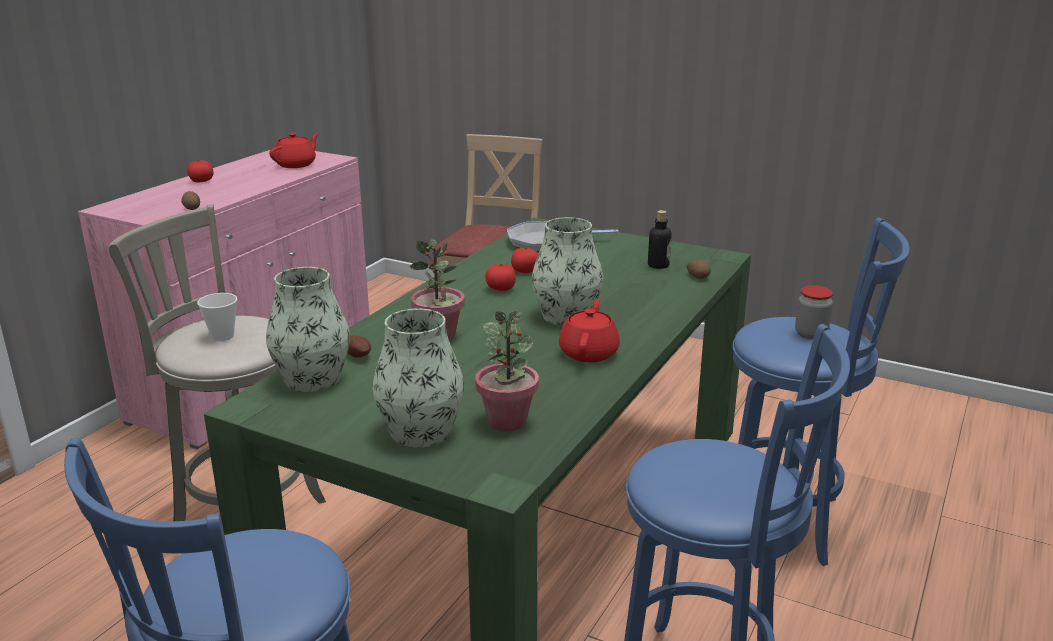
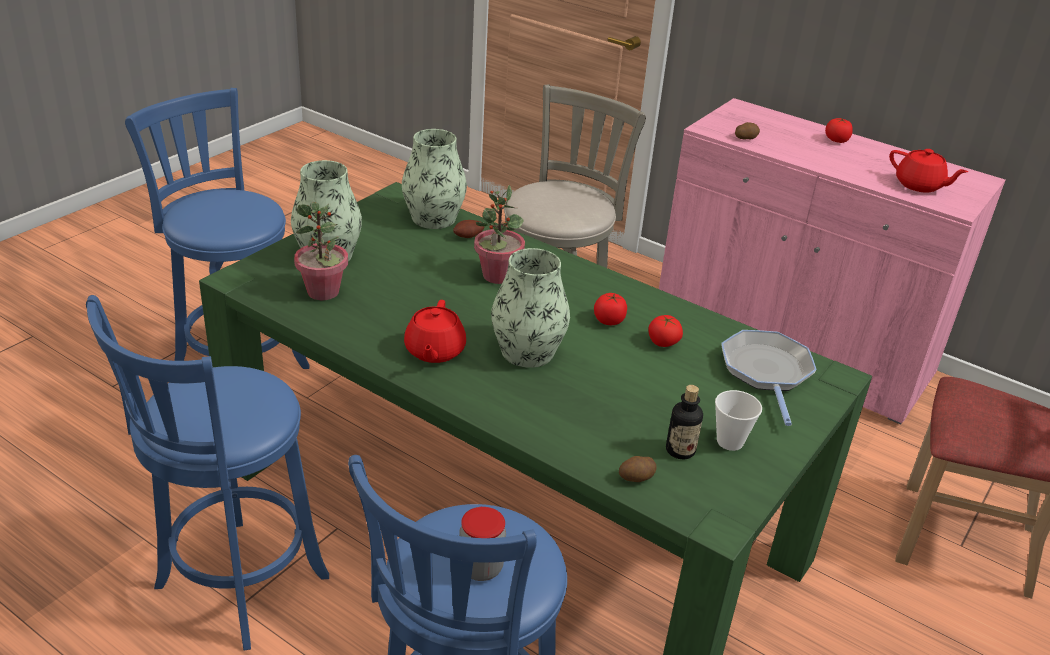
camera: 95 degrees right, 10 degrees up
cup [197,293,238,341] -> cup moved to [715,390,762,451]
red teapot [559,299,620,362] -> red teapot turned 75 degrees clockwise [404,300,466,363]

